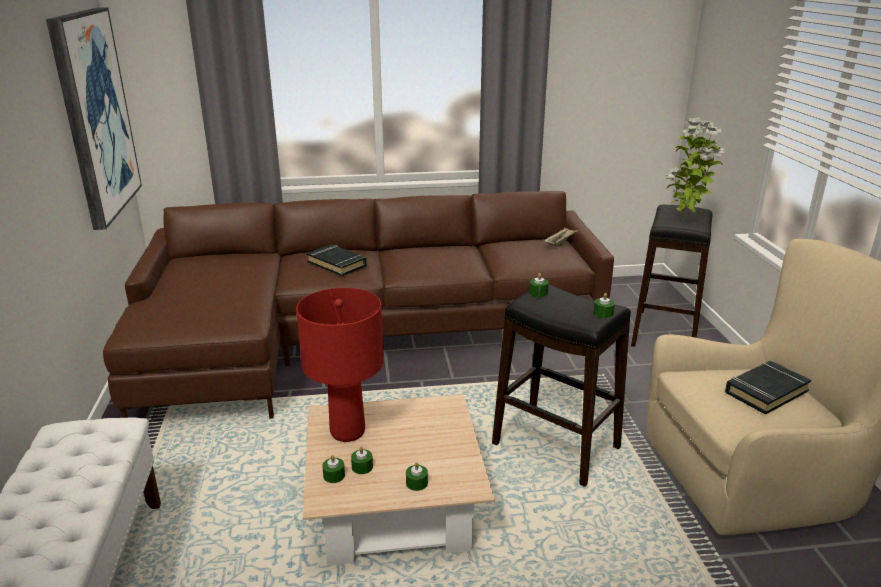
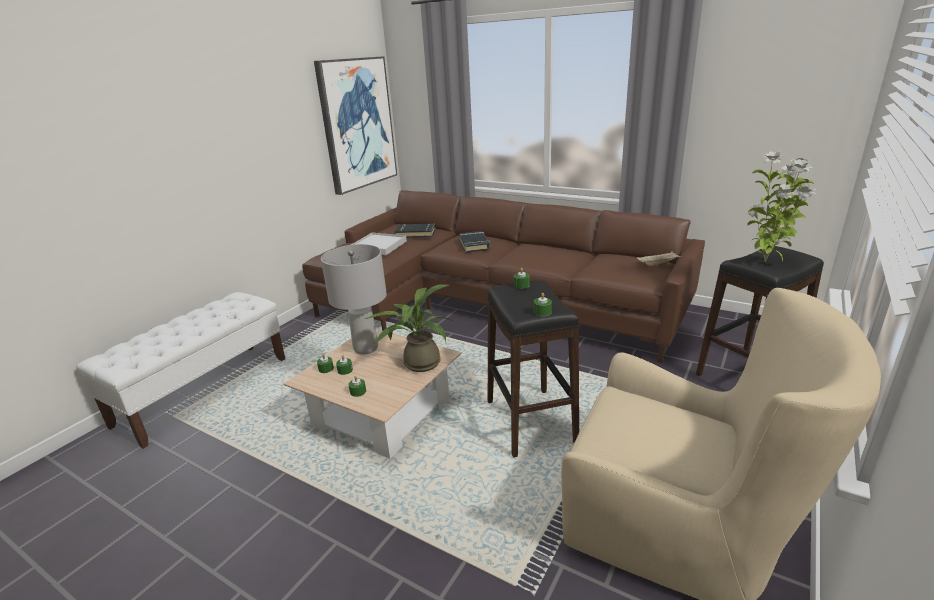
camera: 40 degrees right, 0 degrees up
red table lamp [296,288,384,442] -> grey table lamp [321,244,387,355]
black book [725,361,812,415] -> black book moved to [395,223,435,238]
none -> white tray [351,233,407,255]
none -> potted plant [364,284,456,372]

